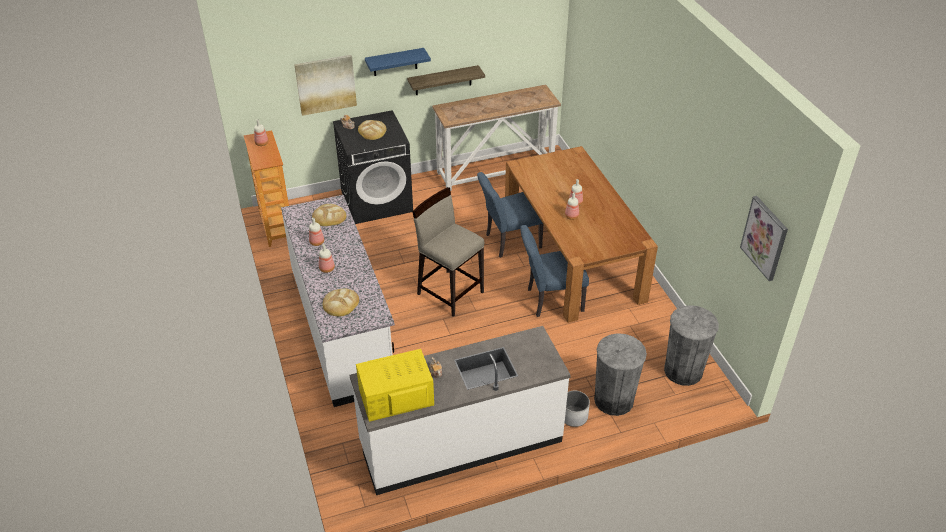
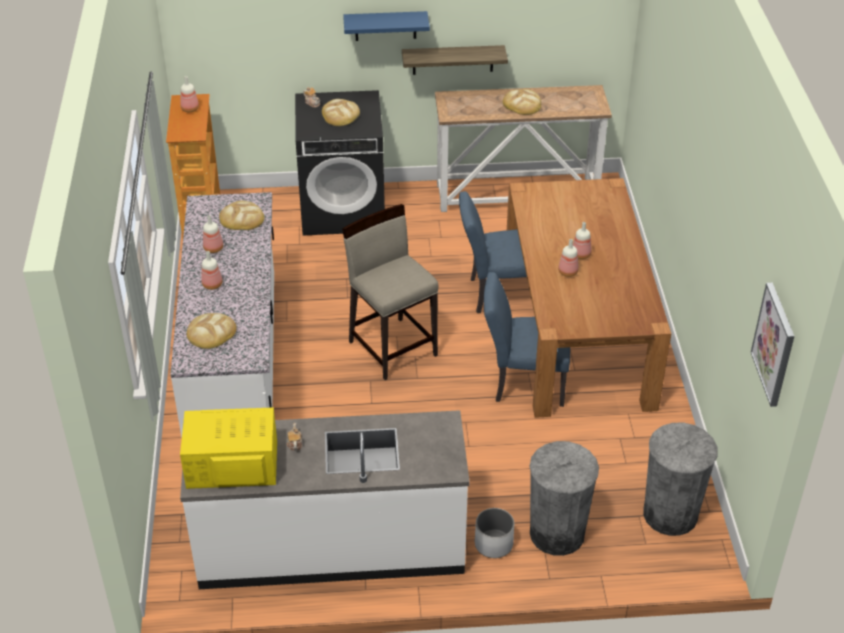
camera: 15 degrees right, 0 degrees up
picture [294,55,357,116] -> none
none -> bread [502,89,541,115]

